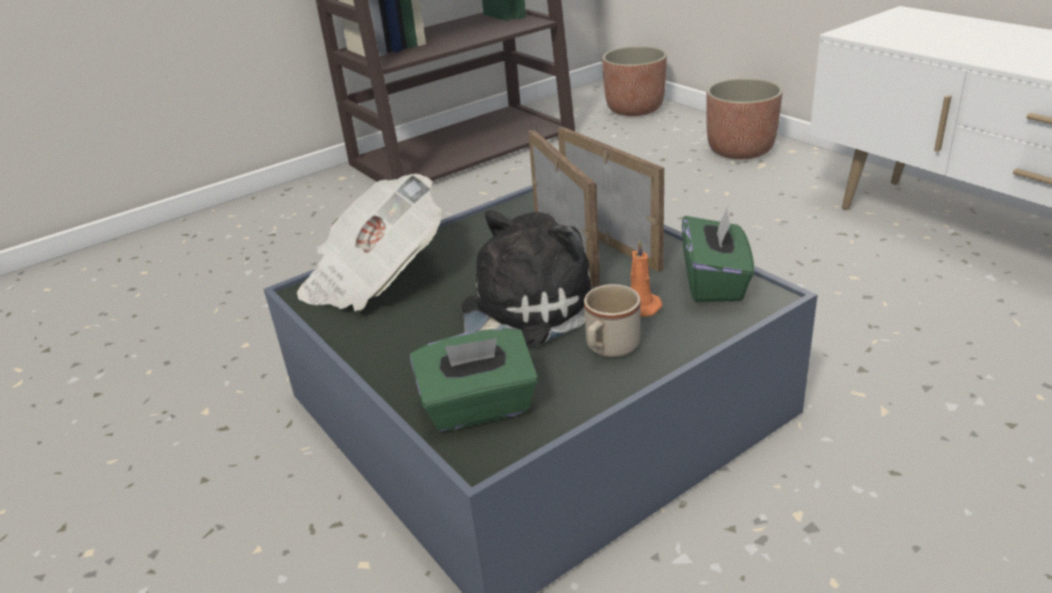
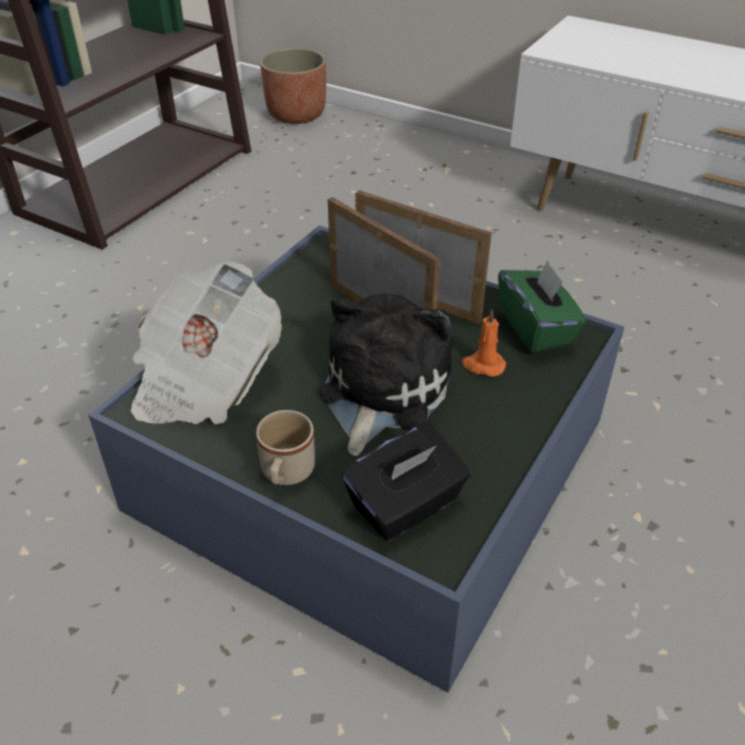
camera: 25 degrees left, 10 degrees up
green tissue box [410,328,538,432] -> black tissue box [342,424,470,541]
beige mug [584,284,641,357] -> beige mug moved to [256,410,315,485]
planter [706,78,783,159] -> none

